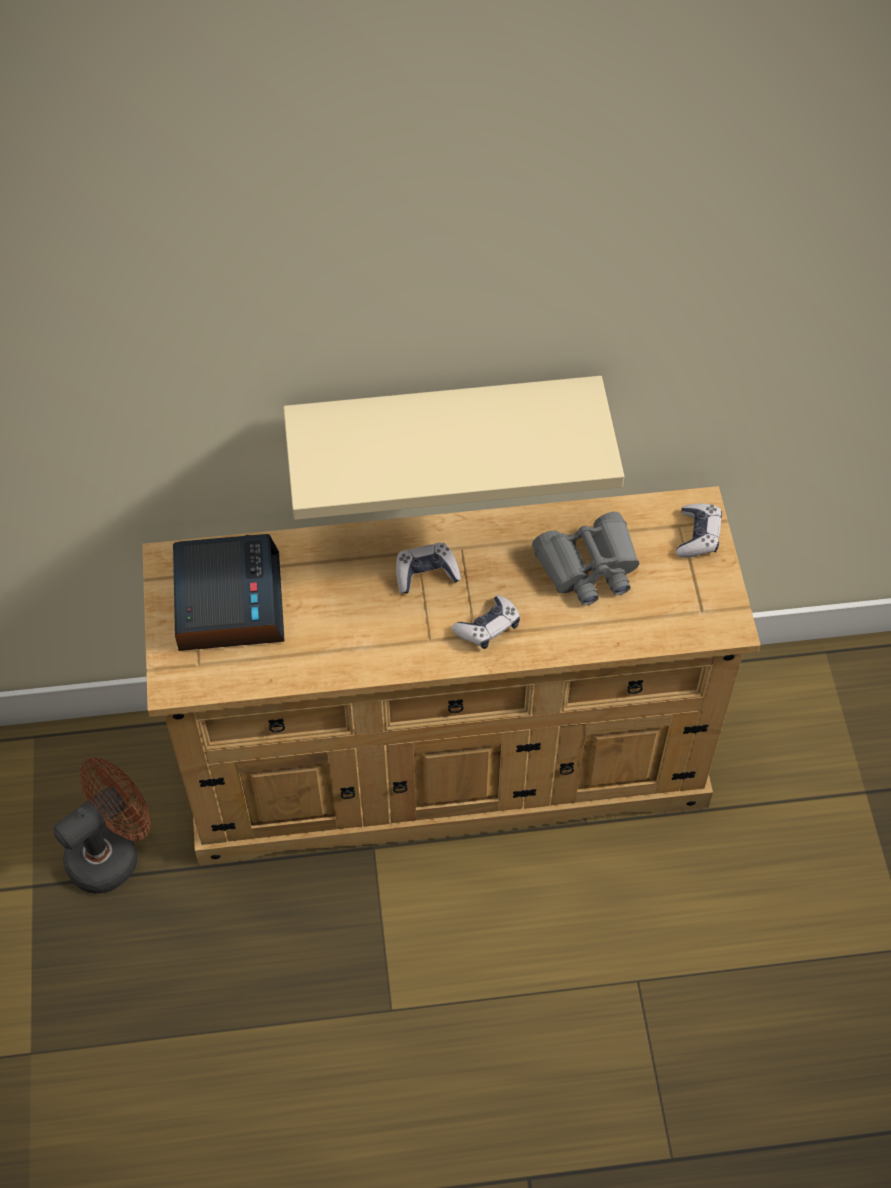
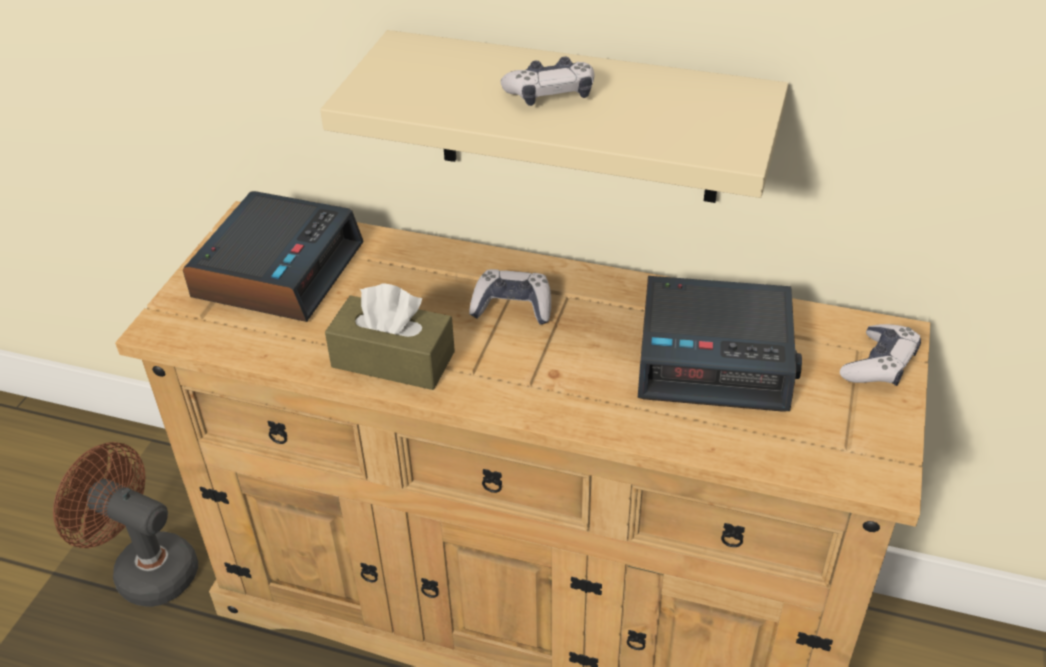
camera: 25 degrees right, 15 degrees down
brown fan [53,757,151,894] -> brown fan turned 135 degrees counterclockwise [53,442,198,607]
game controller [452,595,520,649] -> game controller moved to [501,57,595,106]
grey binoculars [532,512,639,605] -> alarm clock [638,276,802,412]
none -> brown tissue box [325,283,455,390]

